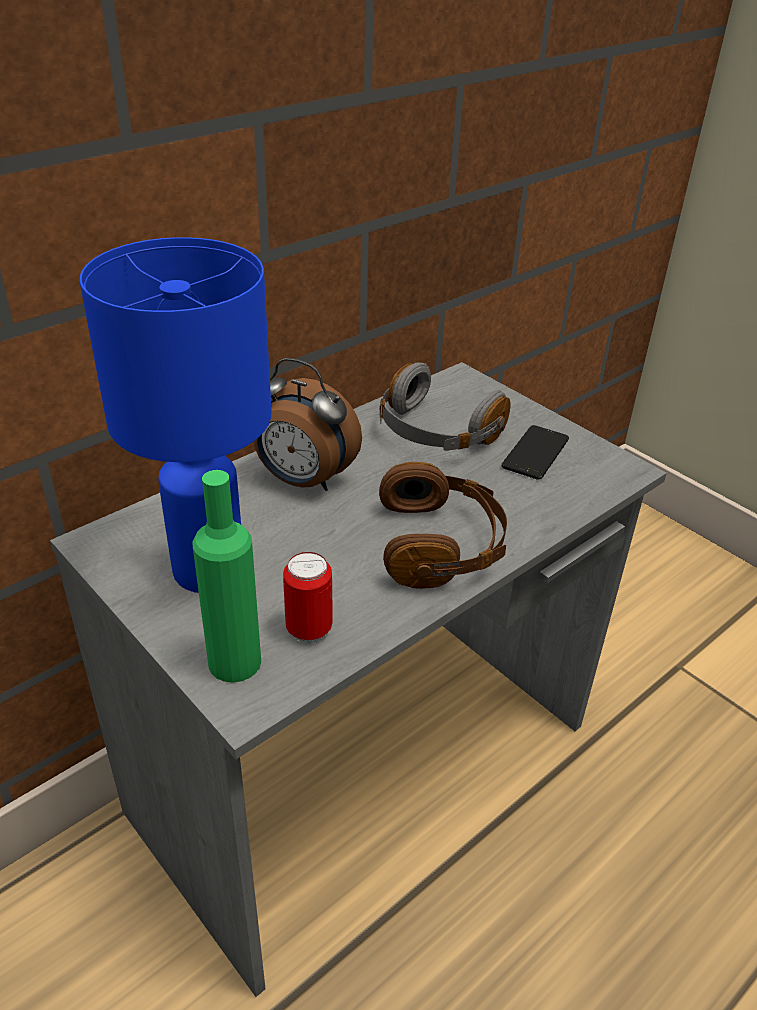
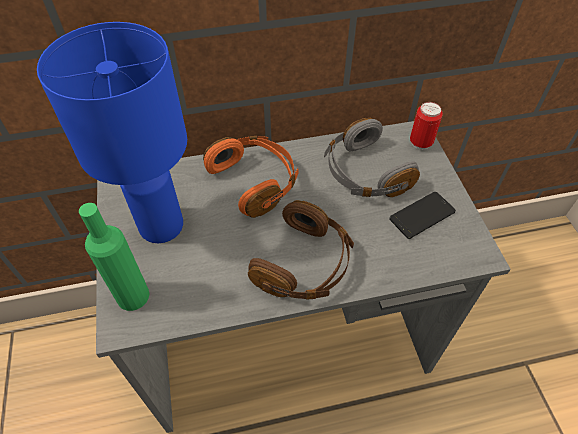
camera: 30 degrees right, 15 degrees up
alarm clock [254,358,362,491] -> orange headphones [203,136,298,218]
can [283,552,332,643] -> can moved to [410,102,443,150]

